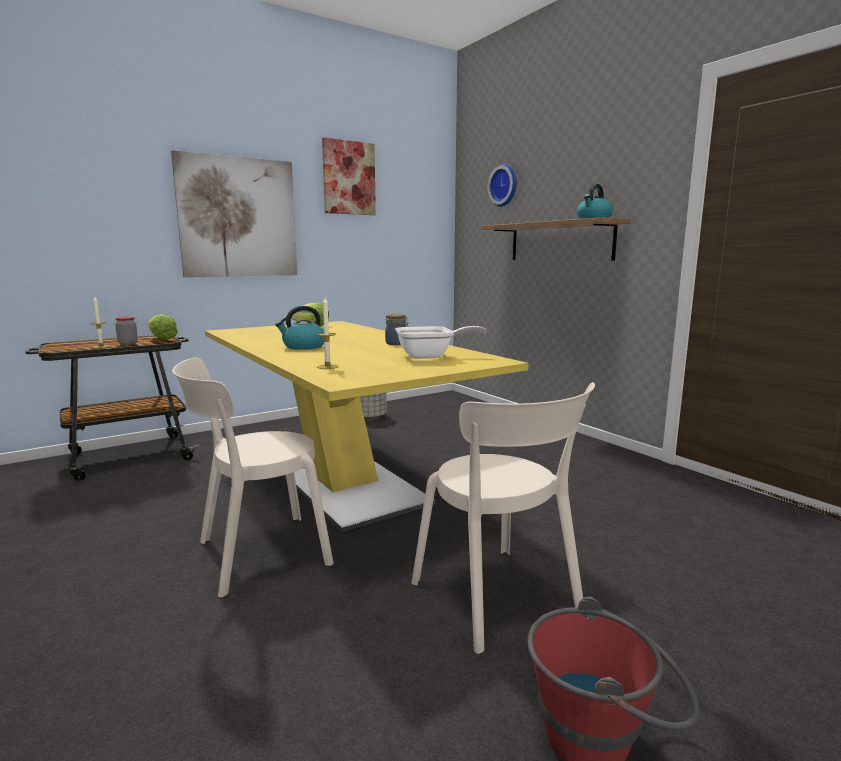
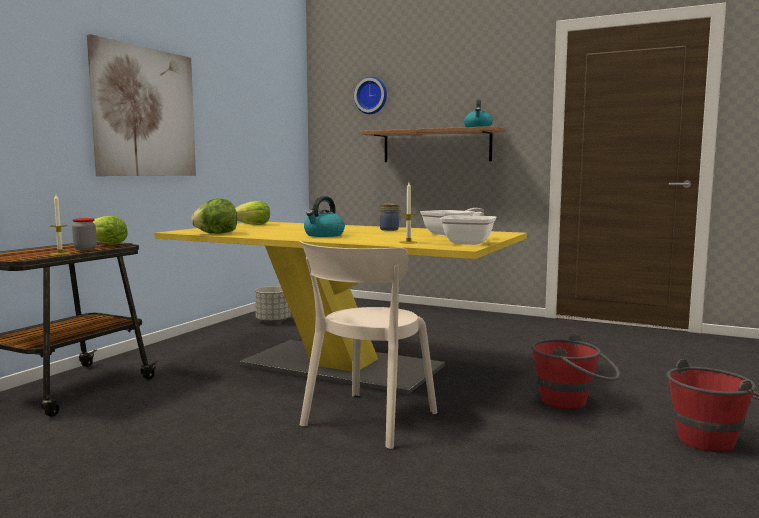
camera: 30 degrees left, 5 degrees down
picture [322,137,376,215] -> none
beige chair [412,382,595,654] -> red bucket [531,334,620,409]
none -> lettuce [191,198,237,234]
none -> frying pan [440,212,497,245]

